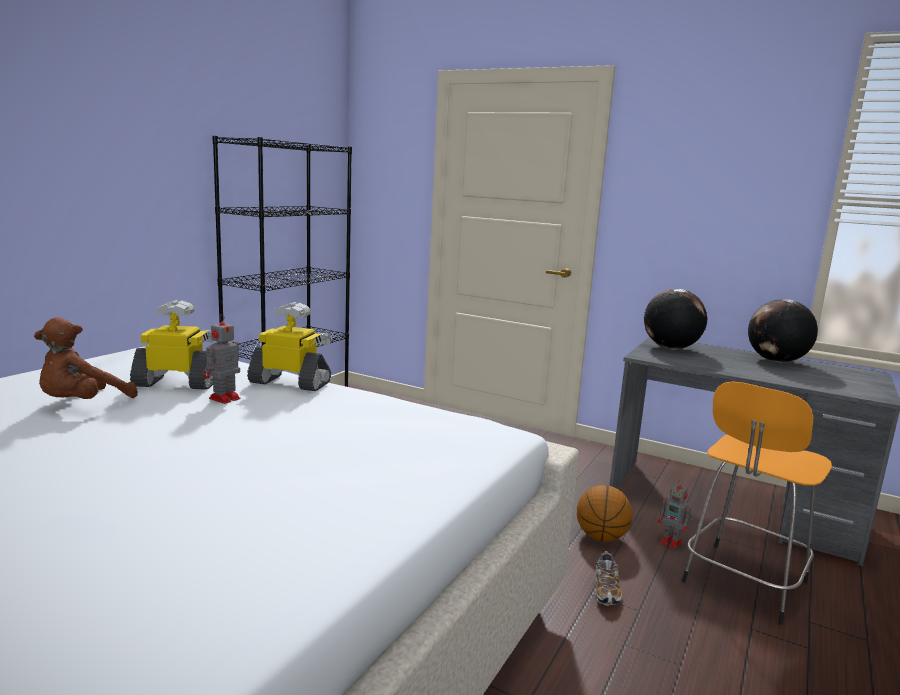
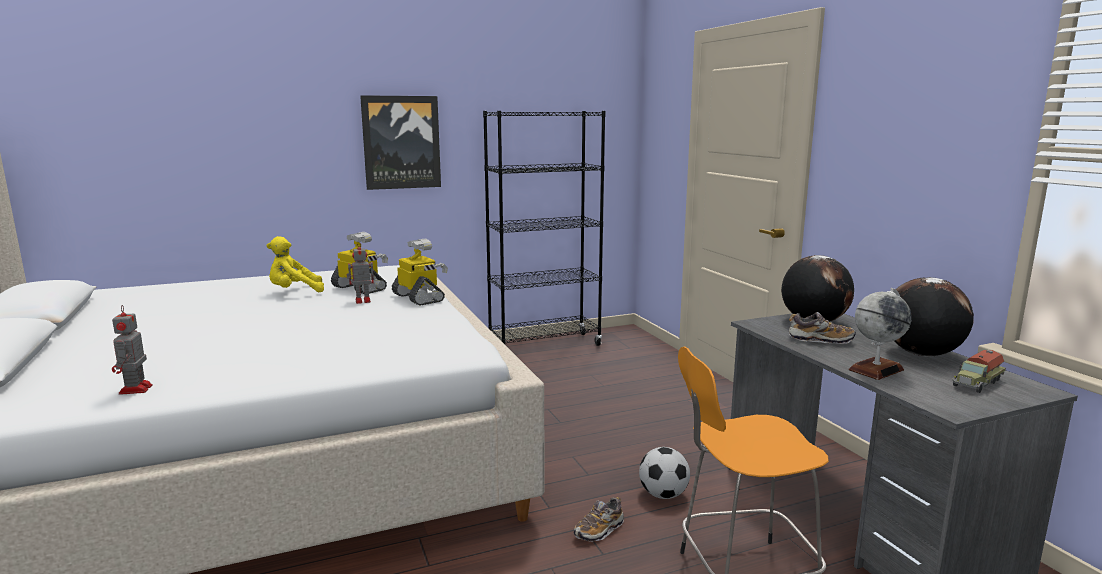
camera: 40 degrees right, 0 degrees up
brown plush toy [34,317,138,399] -> yellow plush toy [266,236,324,292]
basketball [577,485,633,542] -> football [639,447,690,499]
toy robot [658,480,693,549] -> toy robot moved to [112,305,153,395]
none -> picture [360,95,441,190]
none -> shoe [789,312,856,344]
none -> globe [849,288,912,380]
none -> toy truck [952,350,1006,393]

